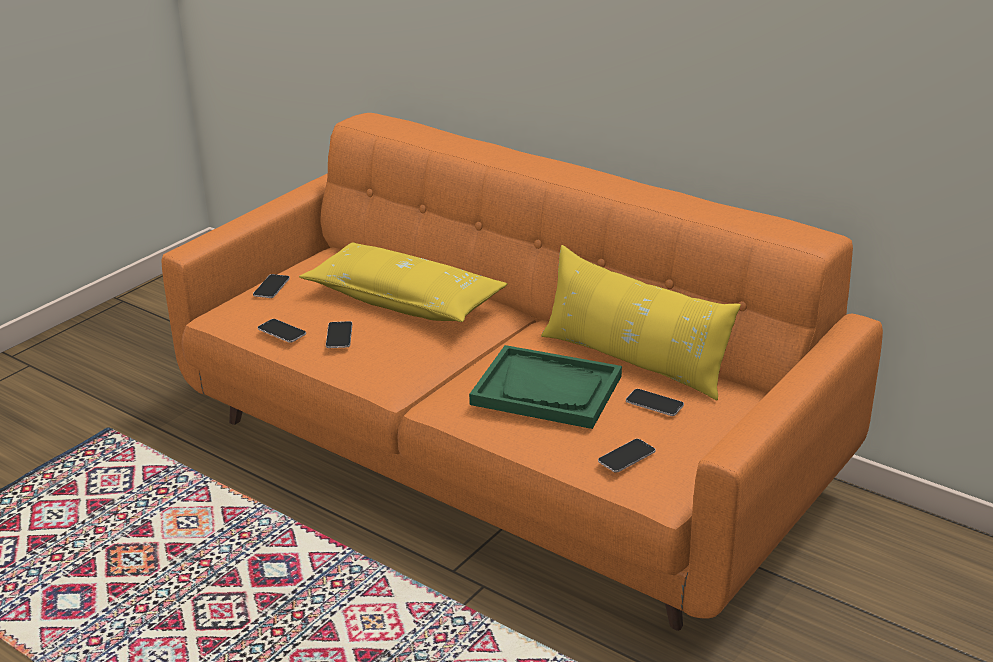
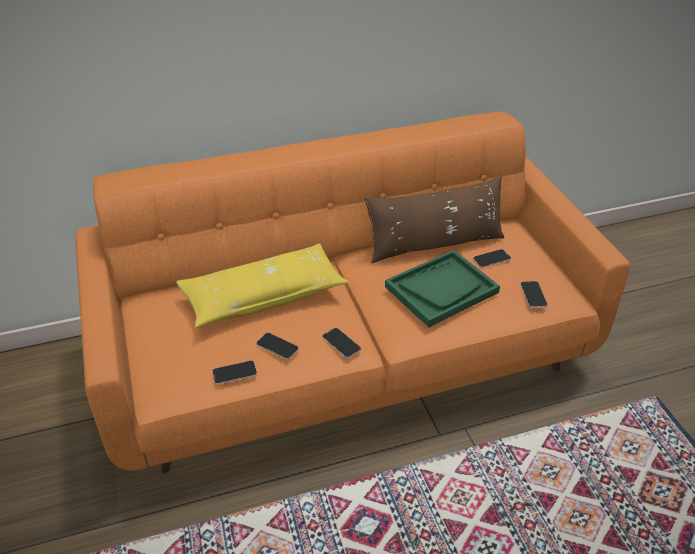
camera: 55 degrees left, 10 degrees up
phone [253,274,290,298] -> phone moved to [322,328,361,358]
yellow pillow [541,245,741,401] -> brown pillow [365,176,504,263]

